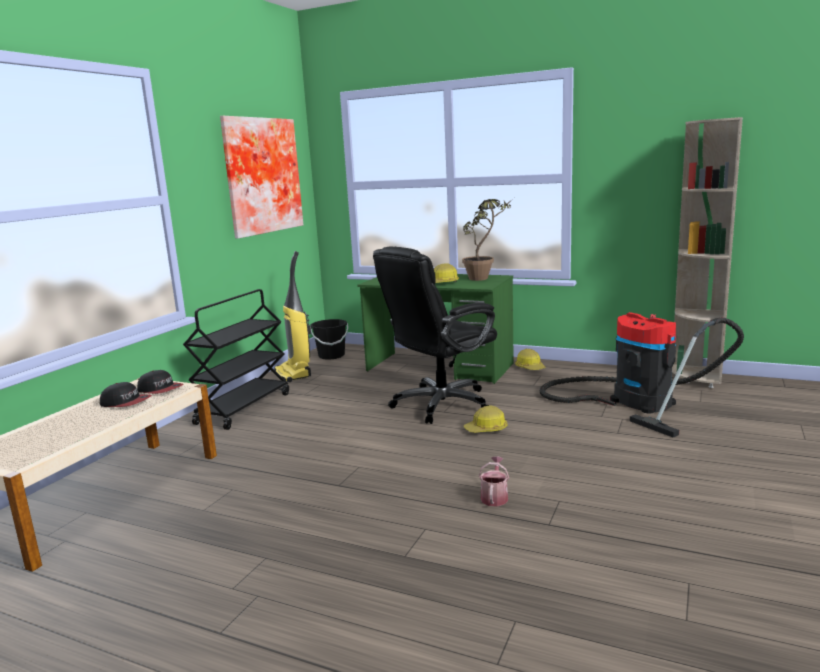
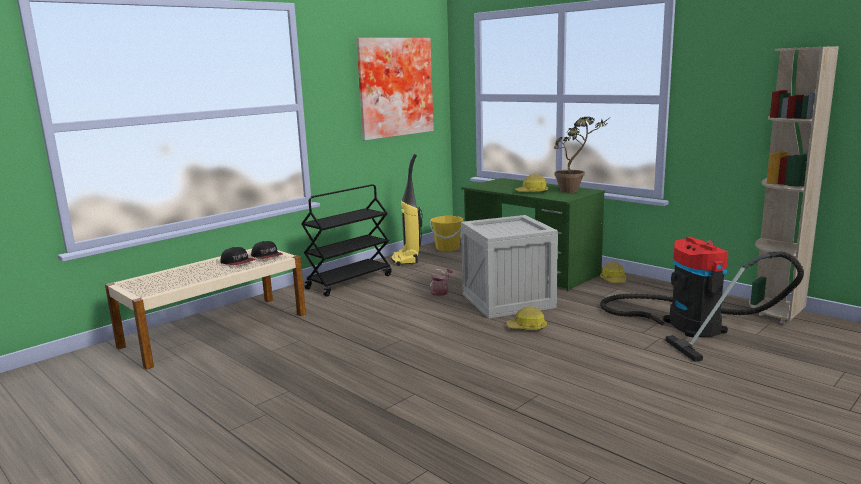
camera: 20 degrees right, 0 degrees up
black bucket [310,319,348,360] -> yellow bucket [430,216,464,251]
black office chair [373,246,497,424] -> crate [461,215,558,319]
watering can [479,456,509,506] -> watering can moved to [430,269,453,296]

